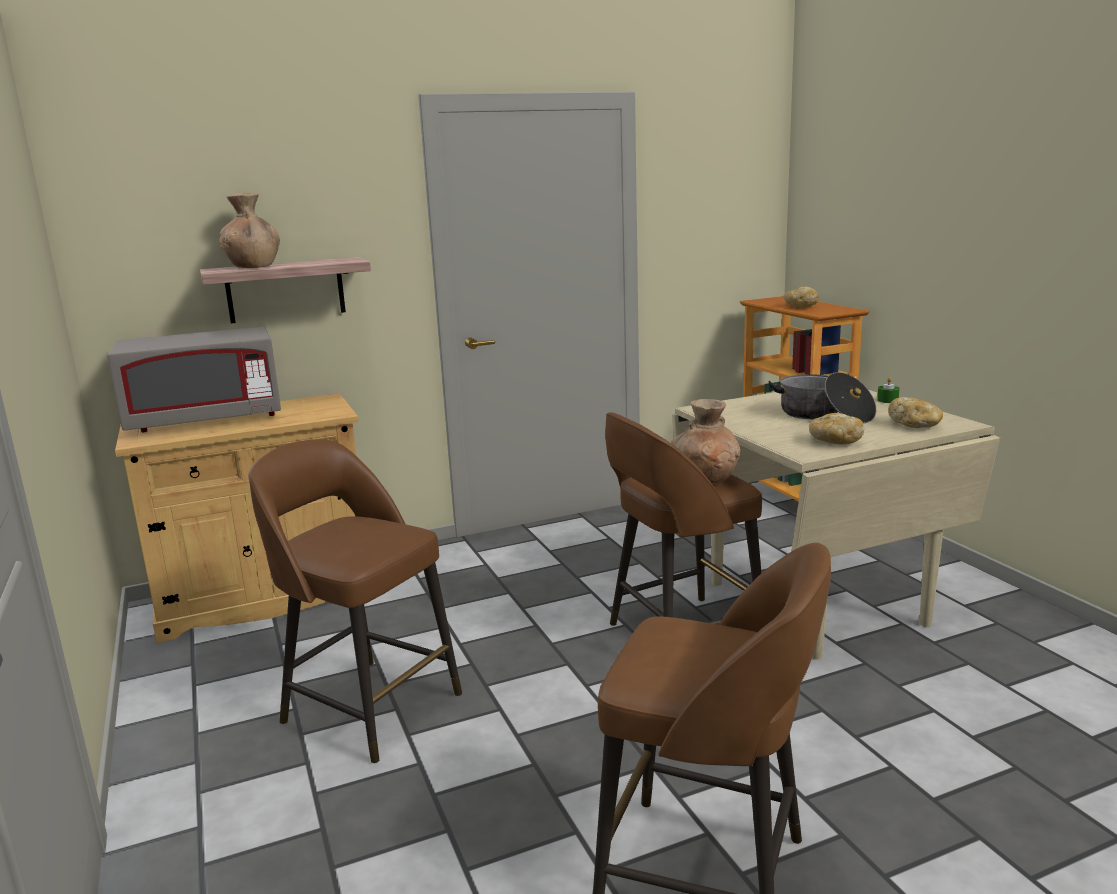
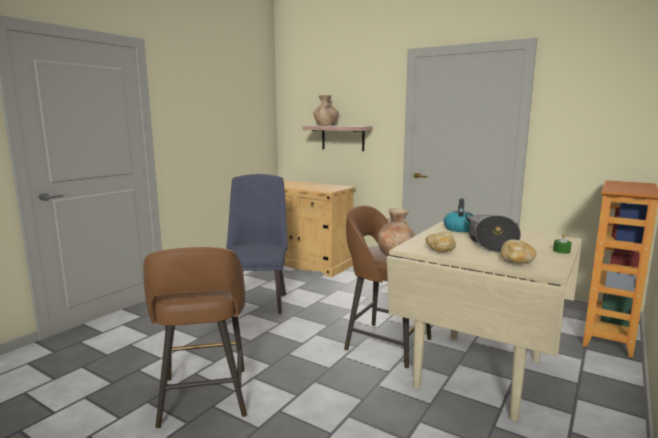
camera: 55 degrees right, 5 degrees down
grey microwave [107,327,281,432] -> none
brown stool [248,439,462,763] -> blue chair [226,174,288,314]
bread [784,286,819,308] -> none
none -> kettle [444,198,473,232]

